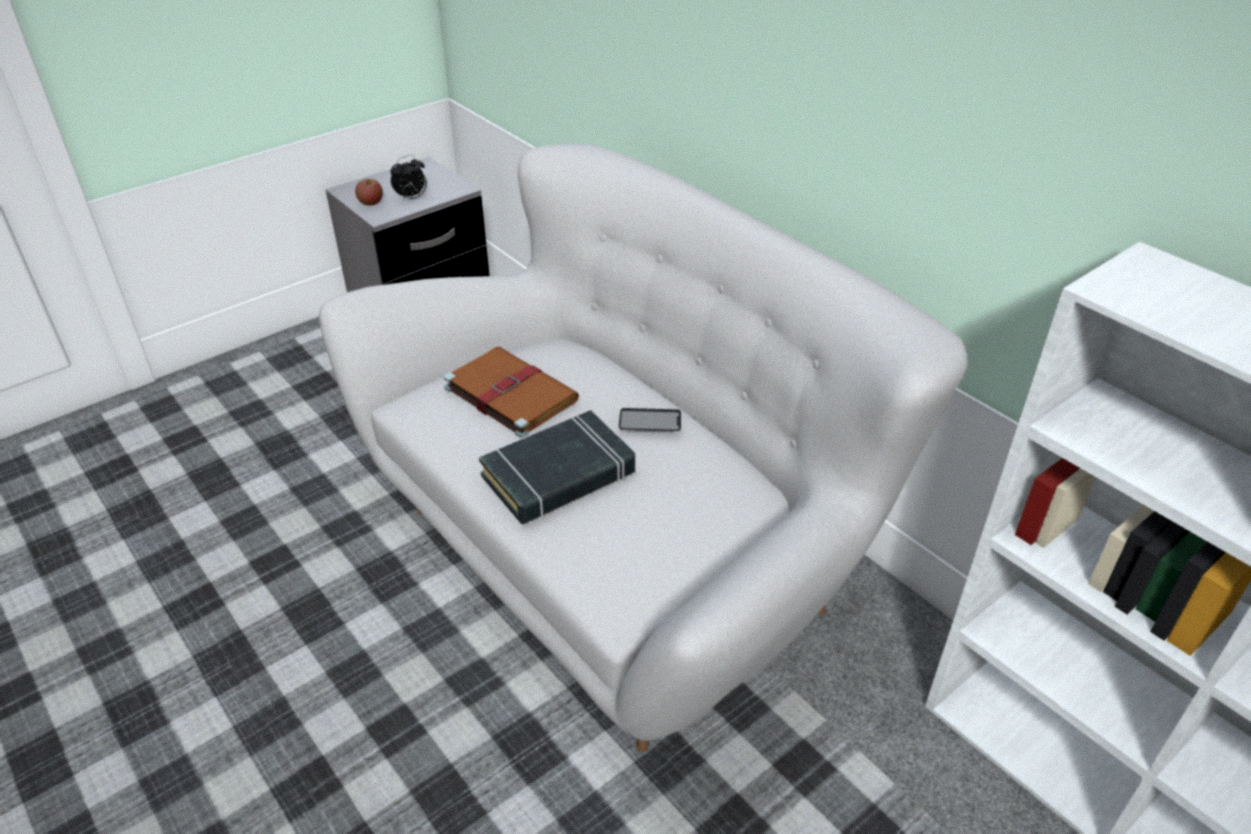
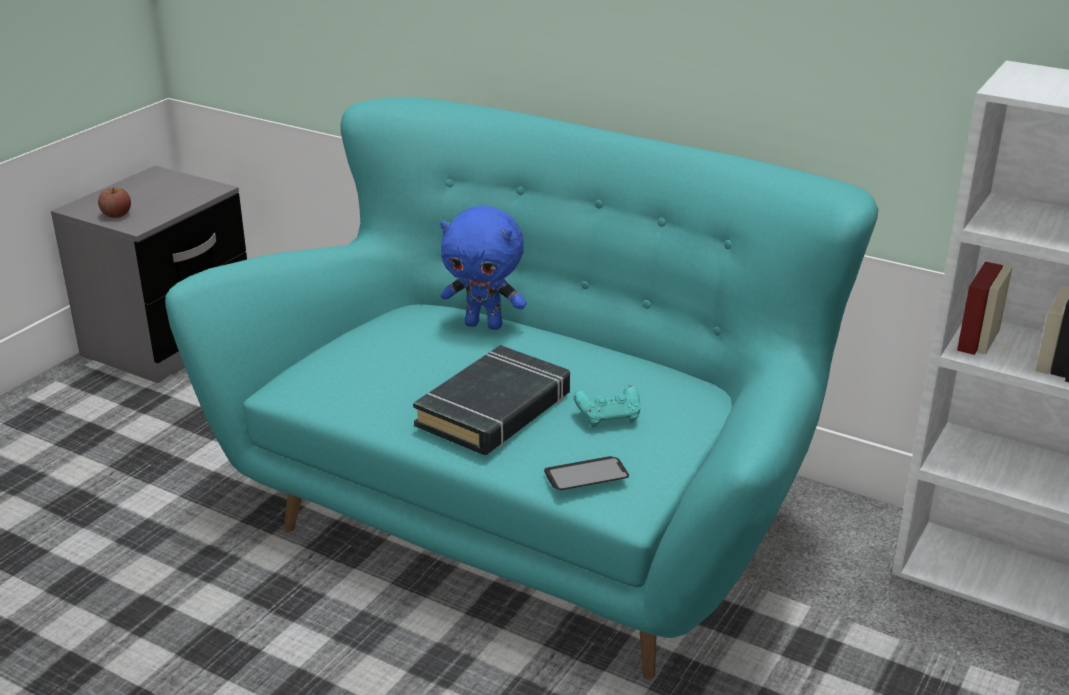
camera: 20 degrees left, 10 degrees down
white sofa [319,144,968,752] -> turquoise sofa [165,97,878,679]
alarm clock [391,155,427,202] -> none
brown book [444,346,579,438] -> none
phone [619,408,681,431] -> phone moved to [544,456,629,490]
none -> blue plush toy [440,206,527,330]
none -> turquoise game controller [573,385,640,427]

